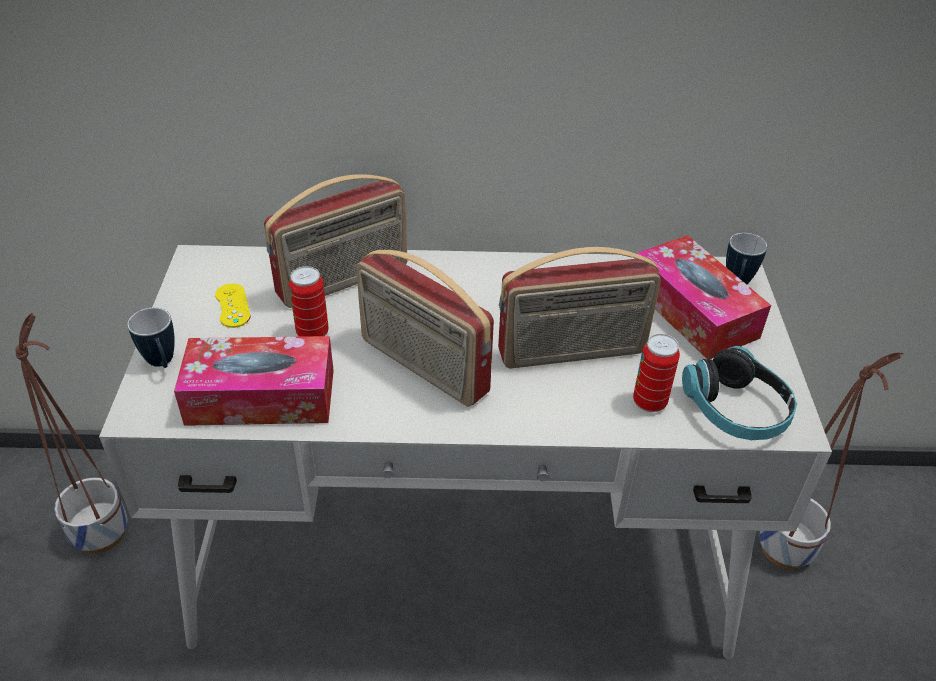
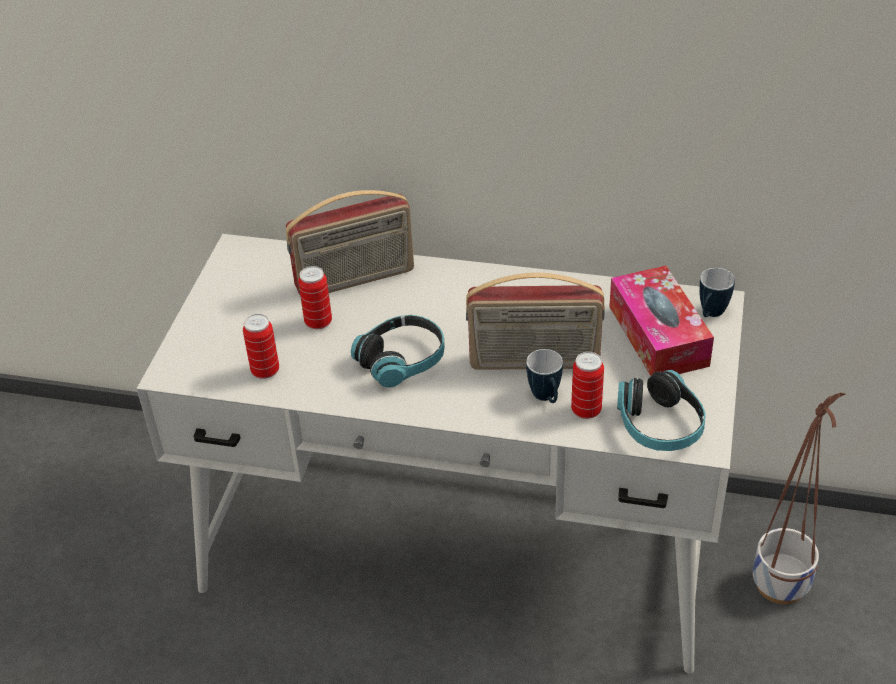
camera: 15 degrees right, 0 degrees up
planter [15,313,127,554] -> none
mug [128,308,175,368] -> mug moved to [526,349,563,403]
tissue box [174,336,334,426] -> can [243,314,279,379]
yellow game controller [215,283,250,328] -> none
radio [356,250,494,407] -> headphones [351,315,445,388]

